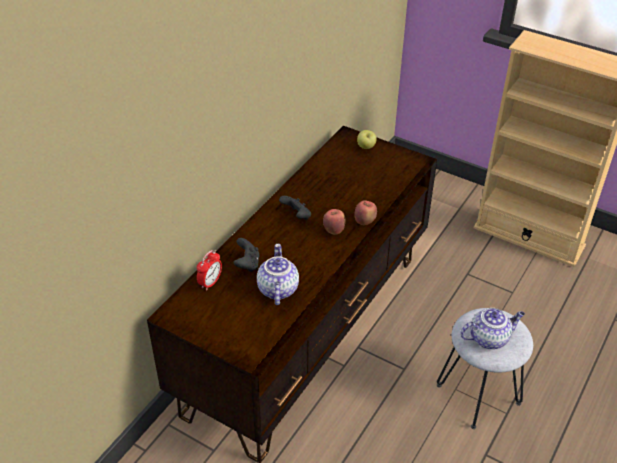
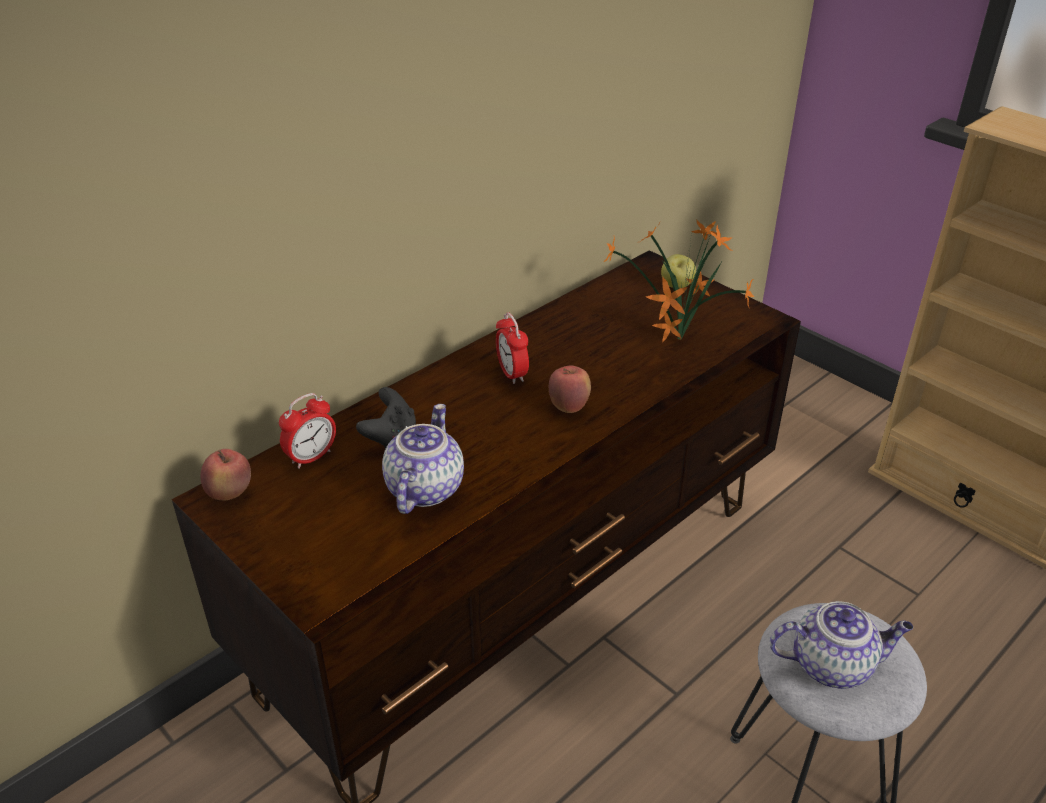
camera: 15 degrees right, 5 degrees down
black game controller [279,196,311,220] -> alarm clock [496,312,529,384]
apple [354,200,377,225] -> apple moved to [200,449,251,500]
none -> potted plant [604,219,754,343]

